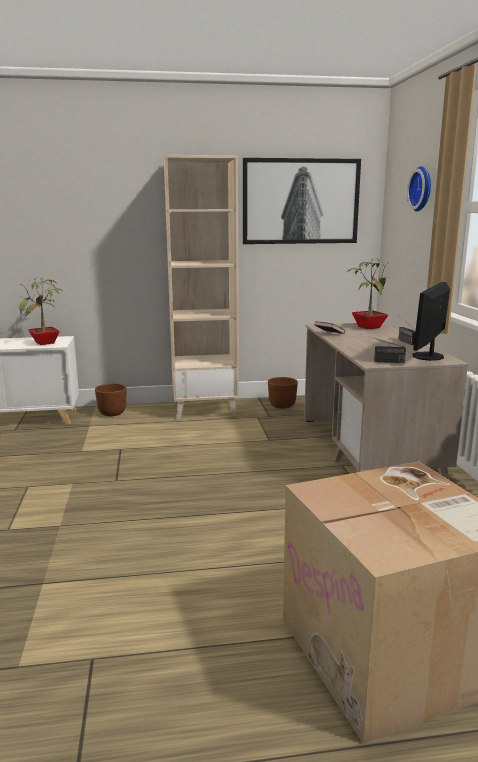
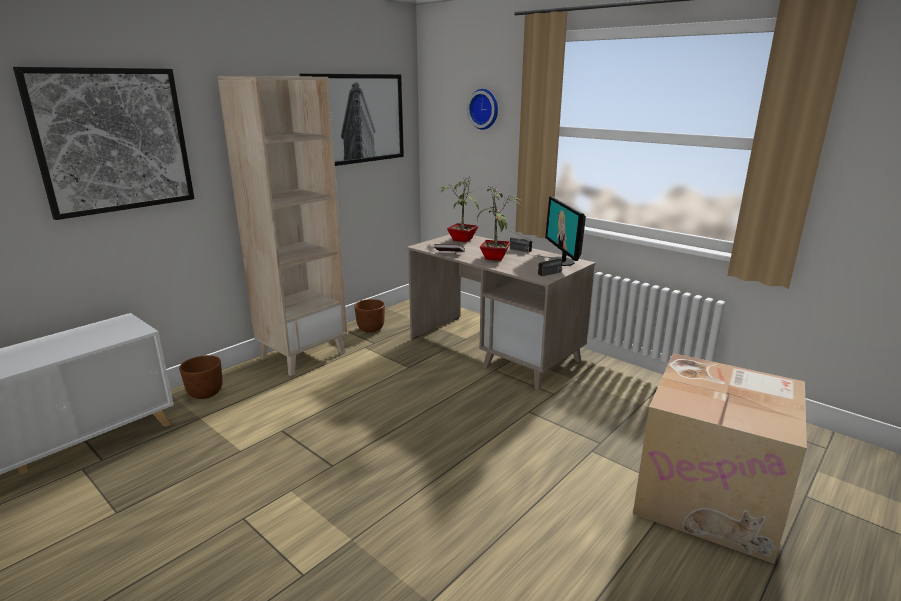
camera: 40 degrees left, 5 degrees up
potted plant [19,277,64,345] -> potted plant moved to [477,187,520,261]
none -> picture [13,67,194,220]

